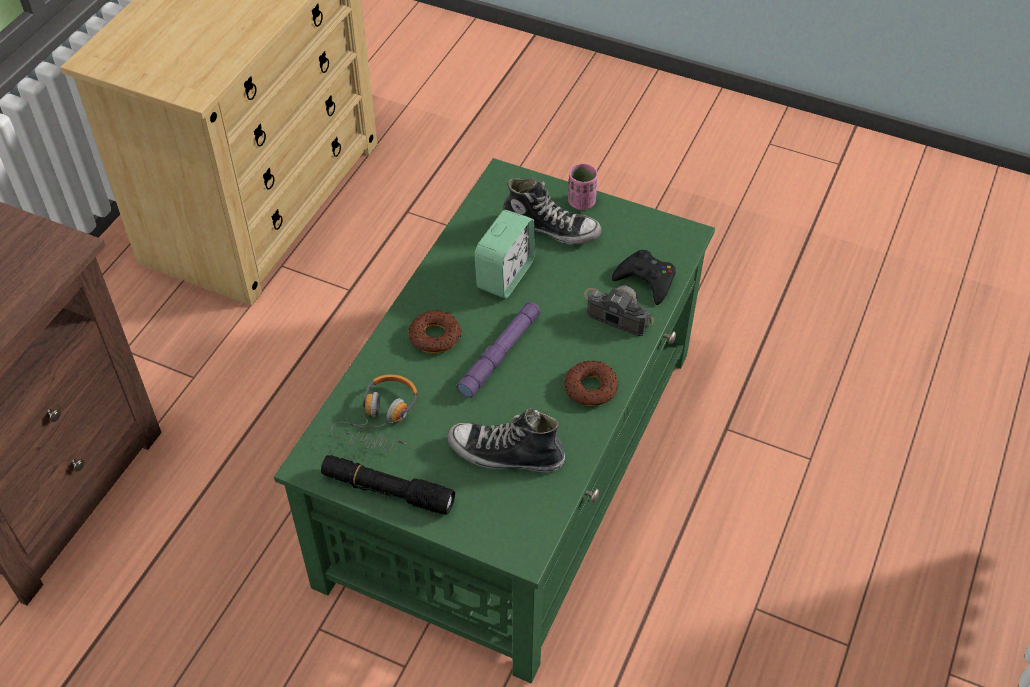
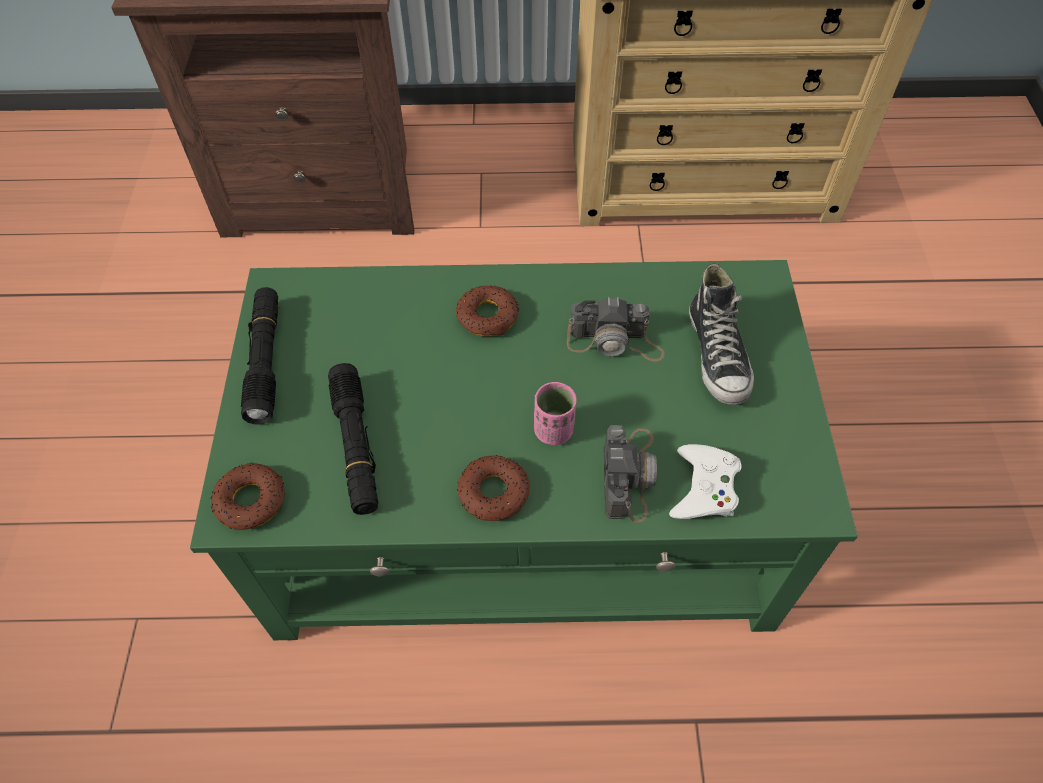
camera: 65 degrees right, 5 degrees up
headphones [330,374,418,451] -> none
shoe [448,408,565,473] -> black flashlight [328,363,378,515]
purple flashlight [456,302,541,398] -> none
alarm clock [474,210,535,298] -> camera [567,297,665,362]
pink cup [568,164,598,210] -> pink cup moved to [534,382,576,445]
black game controller [612,250,676,305] -> white game controller [669,444,741,519]
none -> donut [211,462,285,530]

